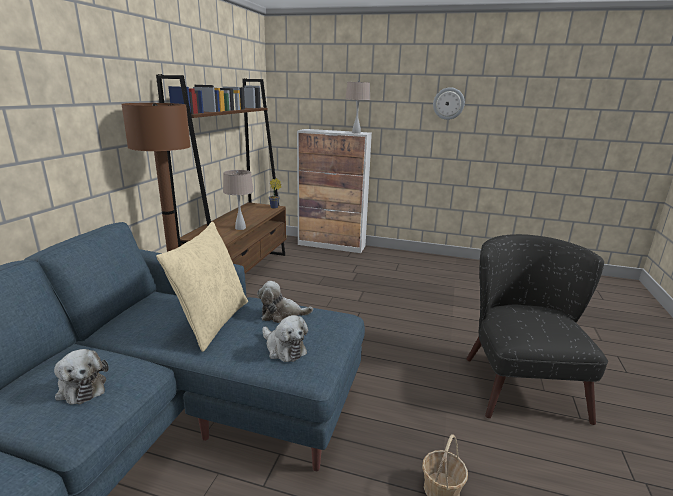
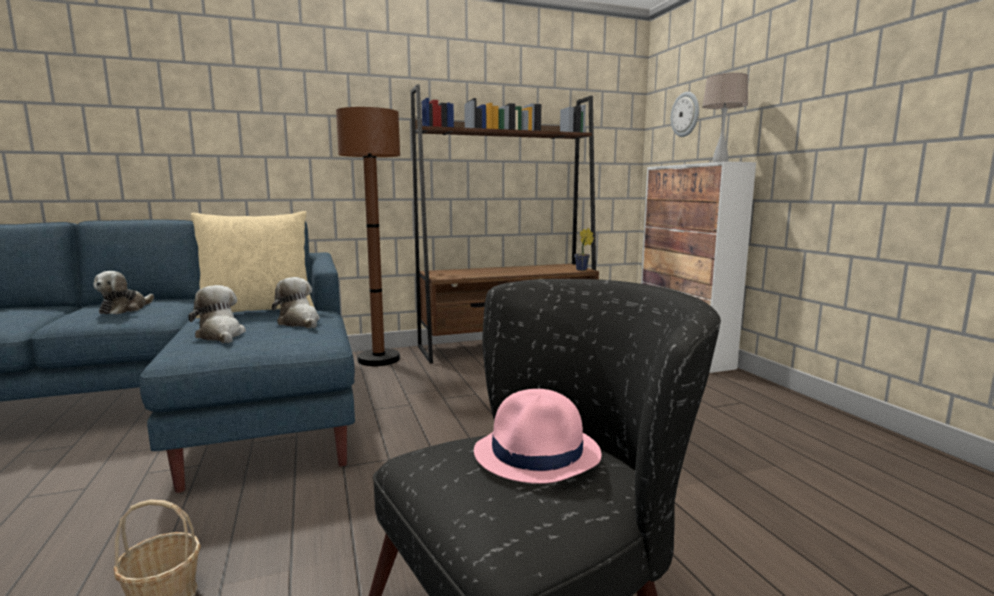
camera: 55 degrees right, 10 degrees down
beige table lamp [223,170,254,230] -> none
plush toy [262,315,308,362] -> plush toy turned 135 degrees clockwise [188,285,246,343]
wall clock [433,87,465,120] -> wall clock moved to [671,92,699,137]
none -> pink hat [474,389,601,484]

